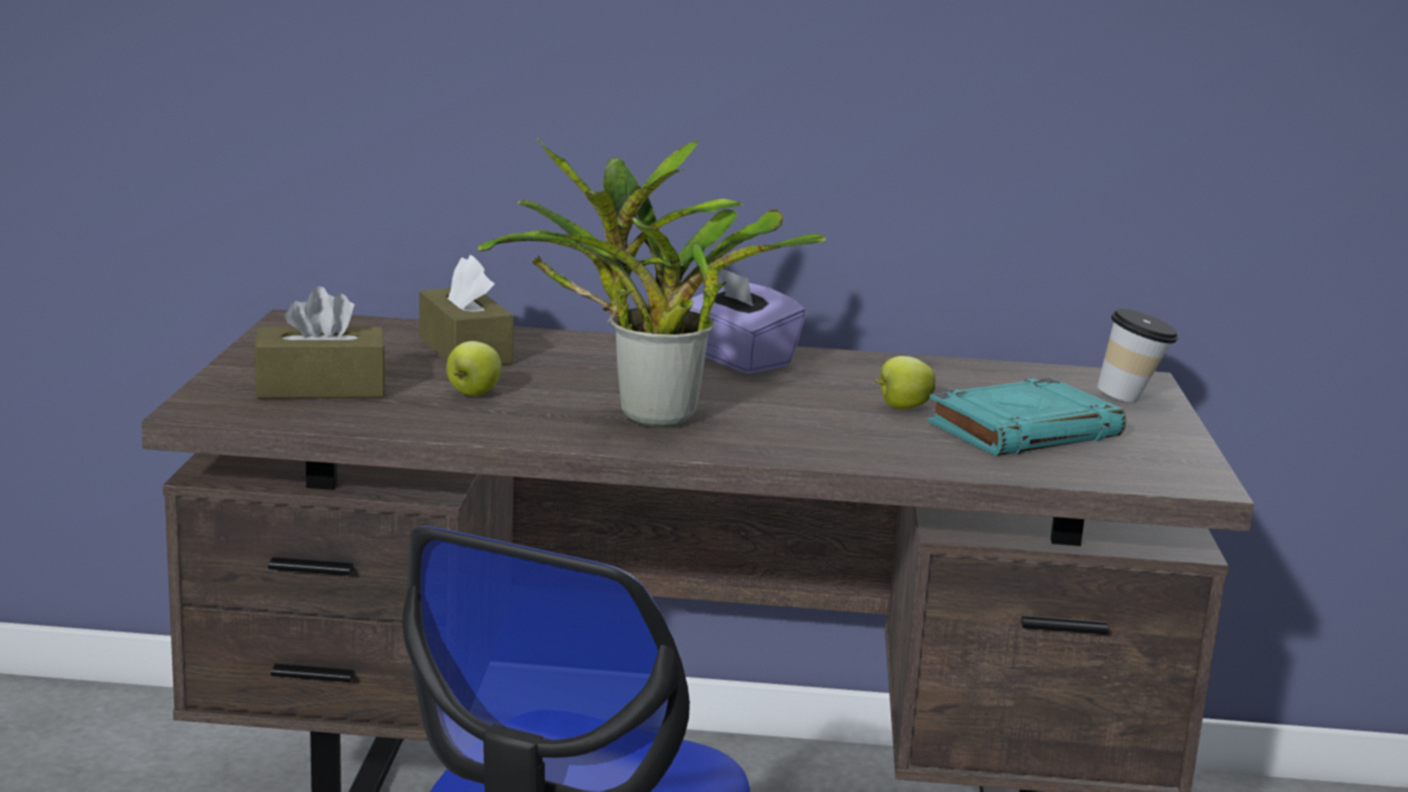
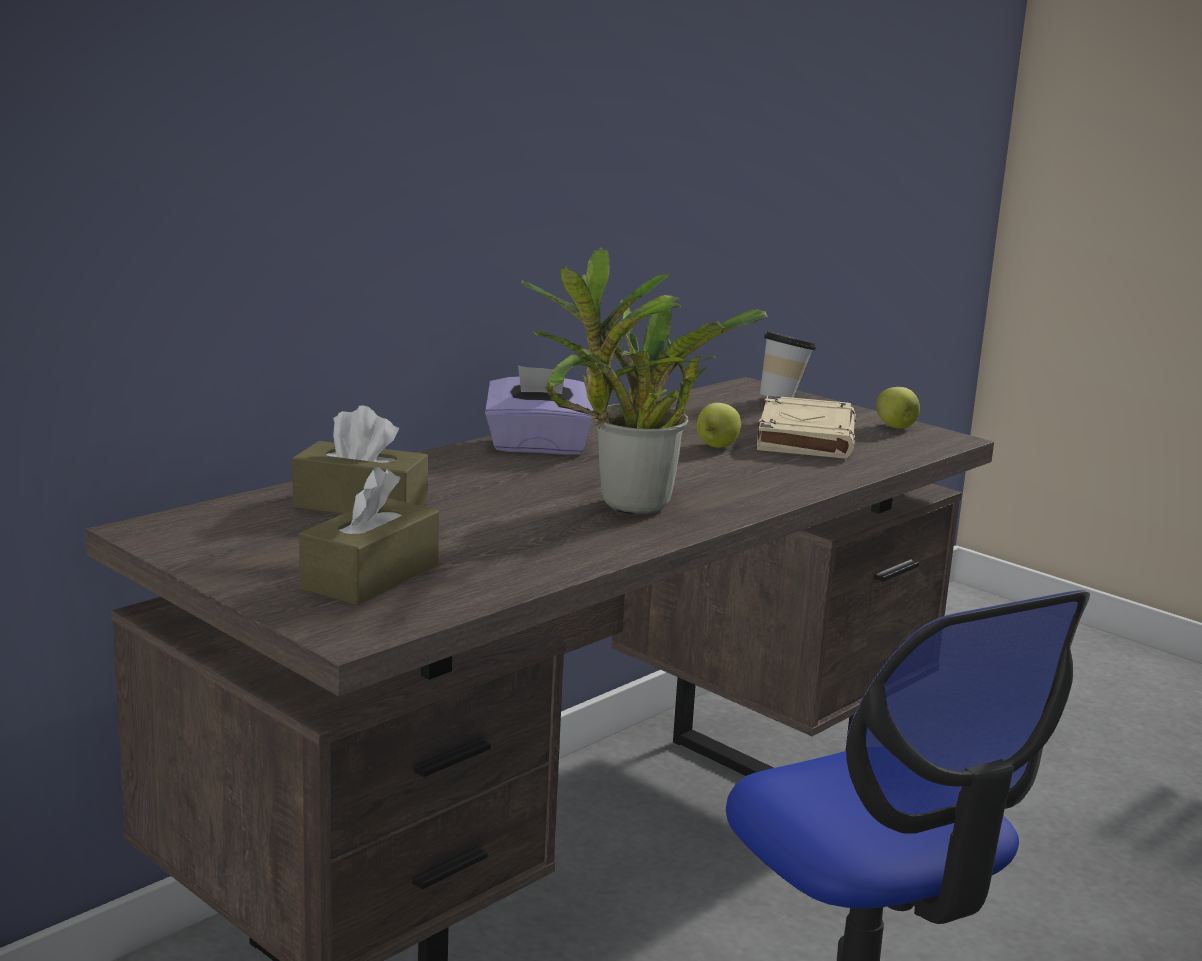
camera: 50 degrees left, 0 degrees up
apple [446,341,502,396] -> apple moved to [876,387,920,429]
turquoise book [927,378,1126,456] -> beige book [757,395,856,458]

